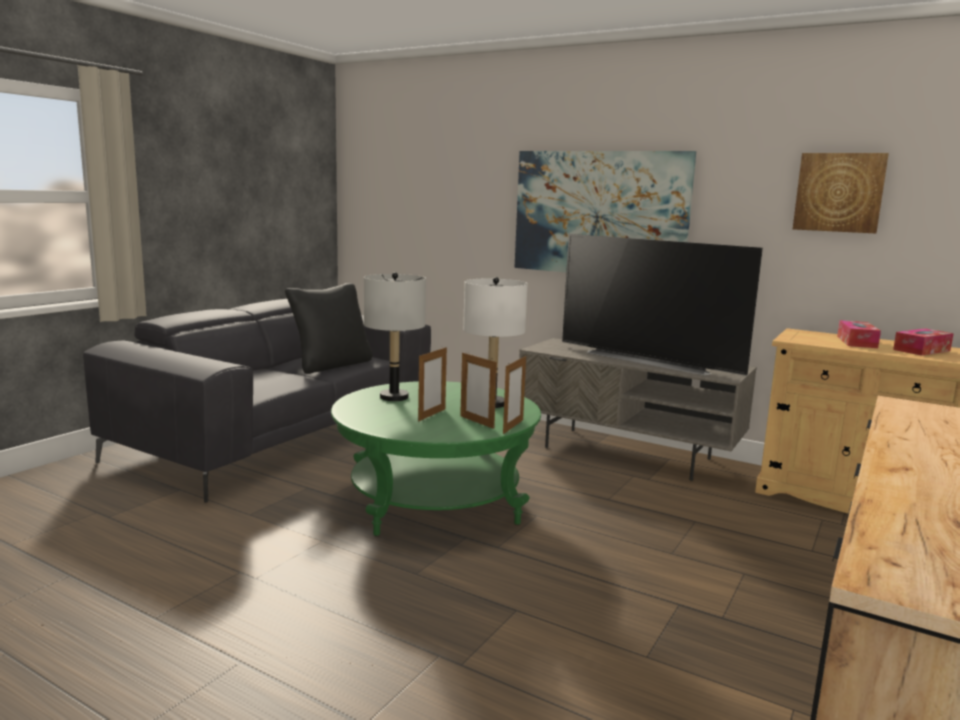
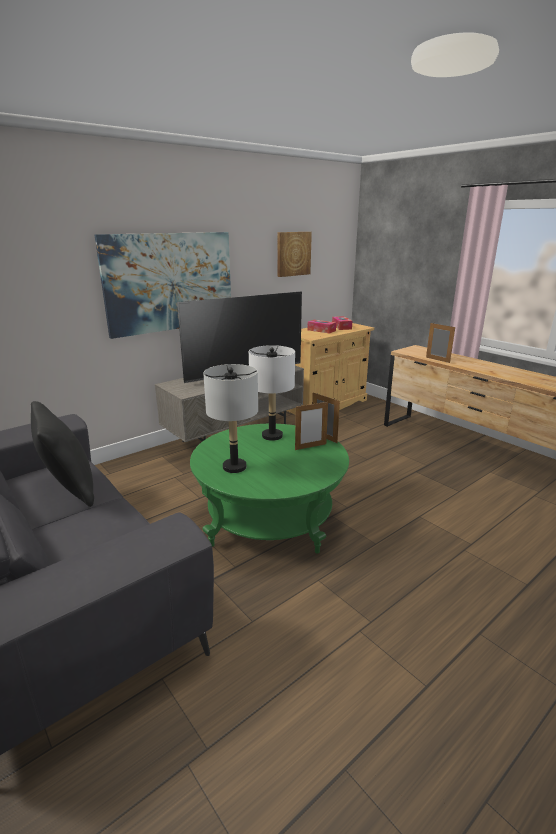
camera: 70 degrees left, 10 degrees up
picture frame [418,346,447,421] -> picture frame moved to [426,323,455,363]

